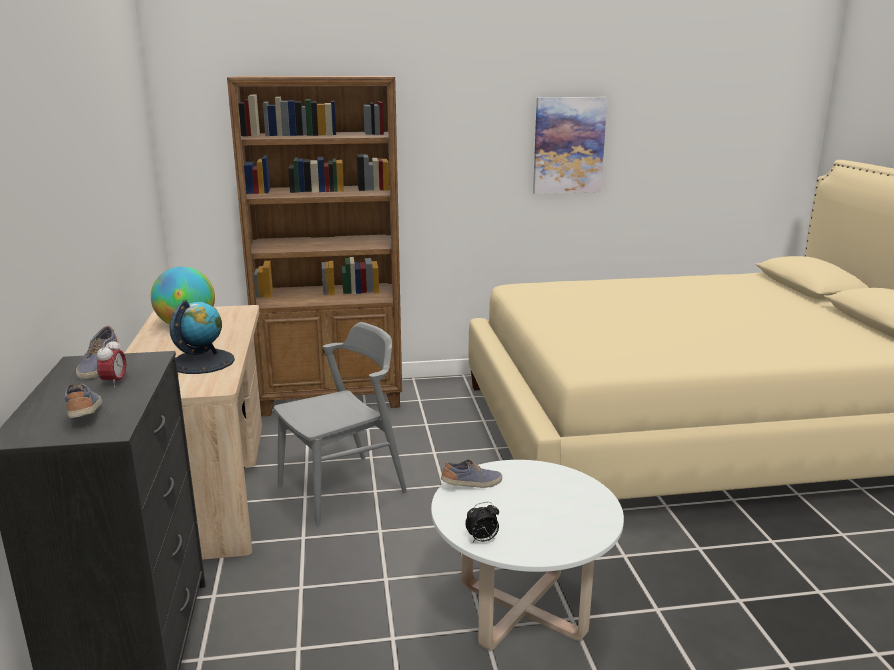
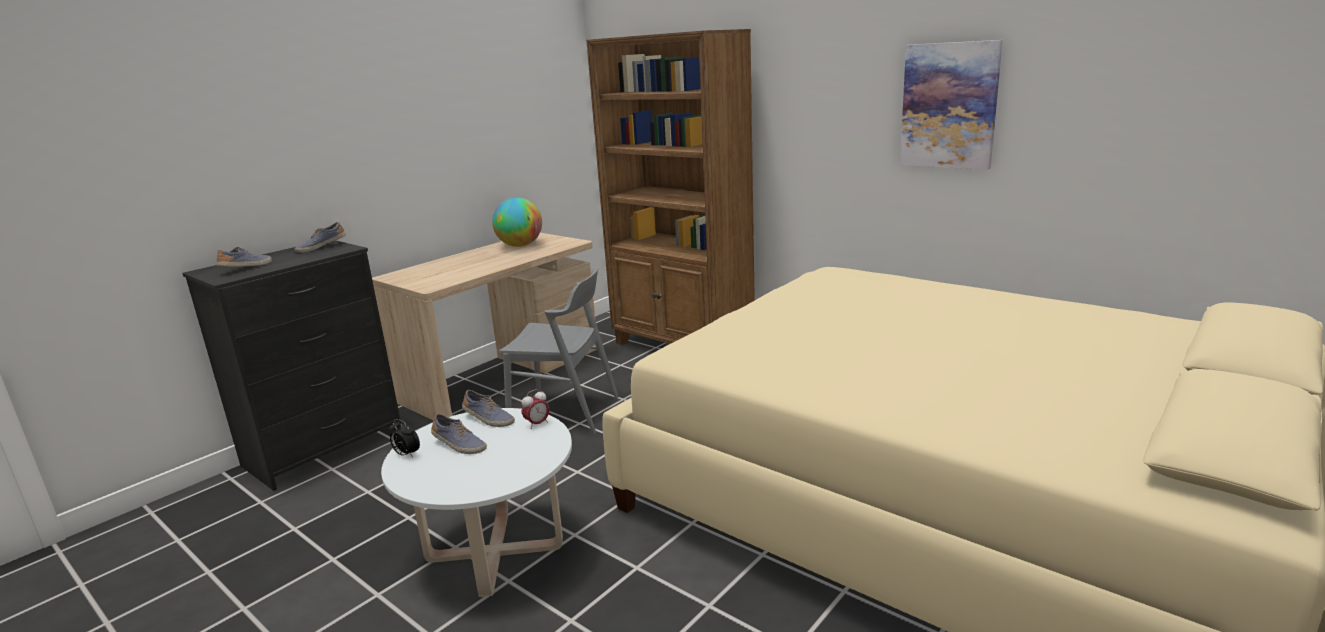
camera: 50 degrees right, 0 degrees up
alarm clock [97,338,126,387] -> alarm clock moved to [522,389,549,429]
globe [170,300,235,374] -> none
none -> shoe [431,414,487,454]

